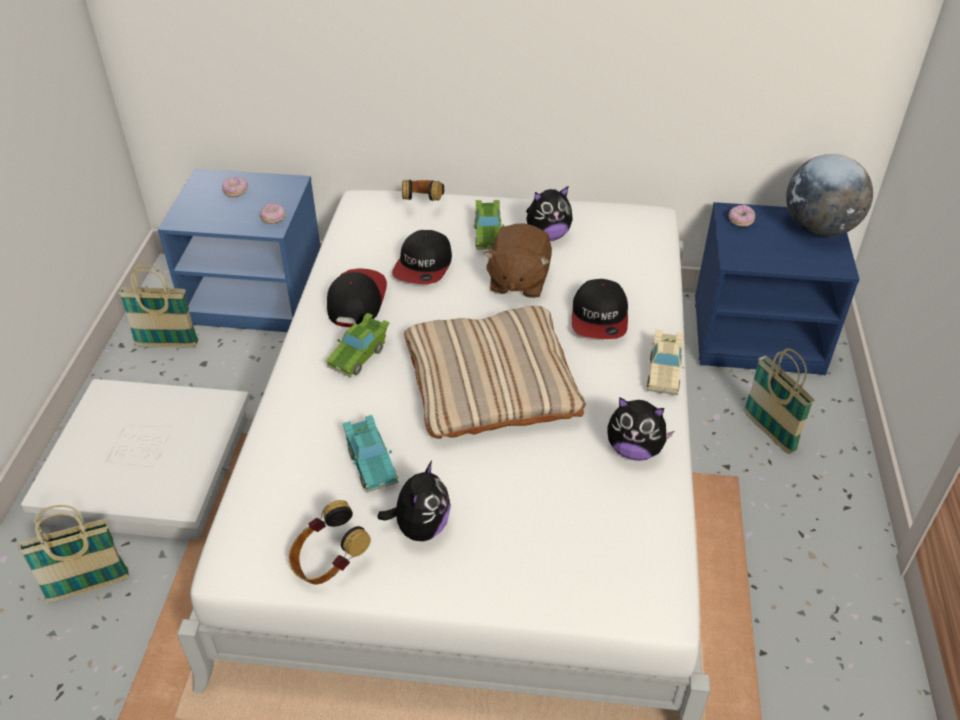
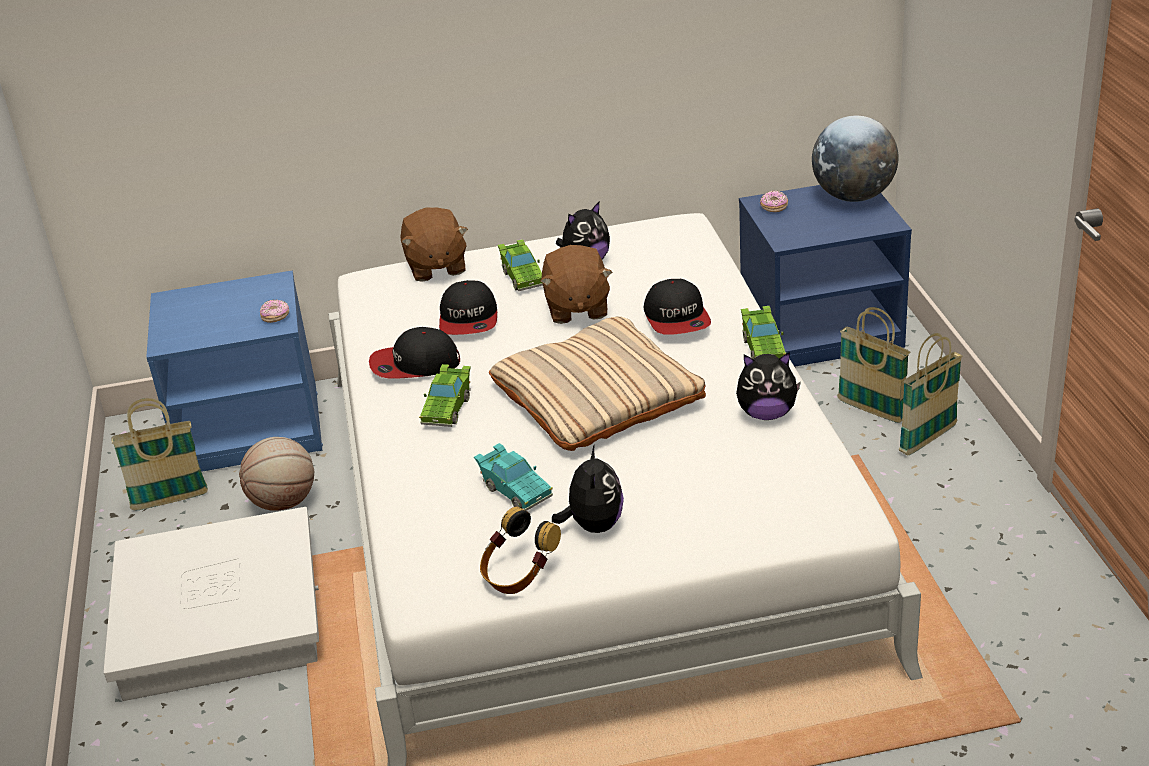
camera: 15 degrees left, 10 degrees down
basket [19,505,129,603] -> basket moved to [899,333,963,455]
donut [222,177,248,197] -> none
cap [327,268,387,327] -> cap turned 90 degrees counterclockwise [369,327,460,379]
headphones [402,180,445,201] -> brown plush toy [401,207,468,282]
beige toy car [647,329,684,395] -> green toy car [741,306,786,359]
none -> basketball [239,437,314,511]

